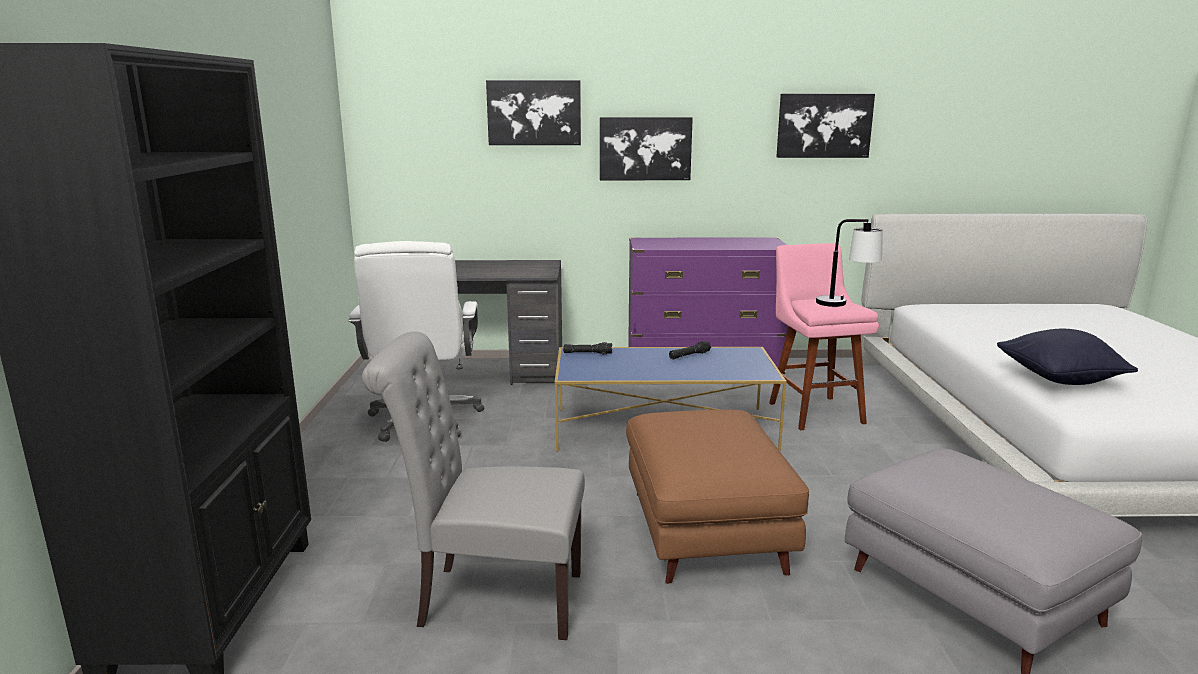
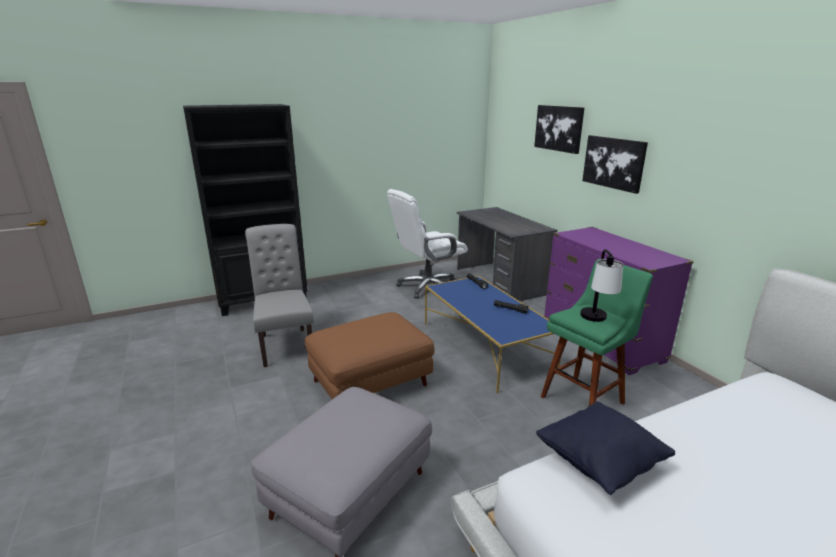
camera: 65 degrees right, 5 degrees up
pink stool [769,243,879,430] -> green stool [541,259,653,406]
picture [776,94,875,158] -> none

